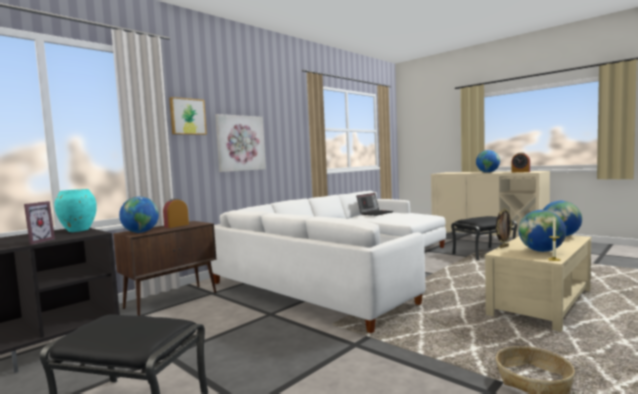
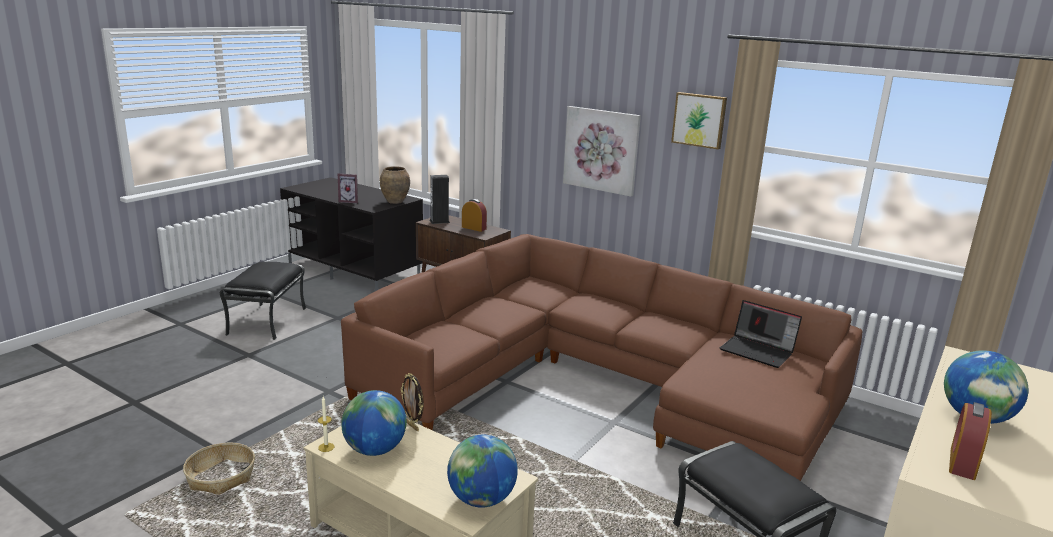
camera: 80 degrees right, 15 degrees up
turquoise vase [54,189,97,232] -> brown vase [380,166,410,204]
globe [119,197,159,233] -> speaker [429,175,450,224]
picture [169,97,207,135] -> picture moved to [671,92,727,149]
white sofa [211,191,446,333] -> brown sofa [341,234,862,481]

